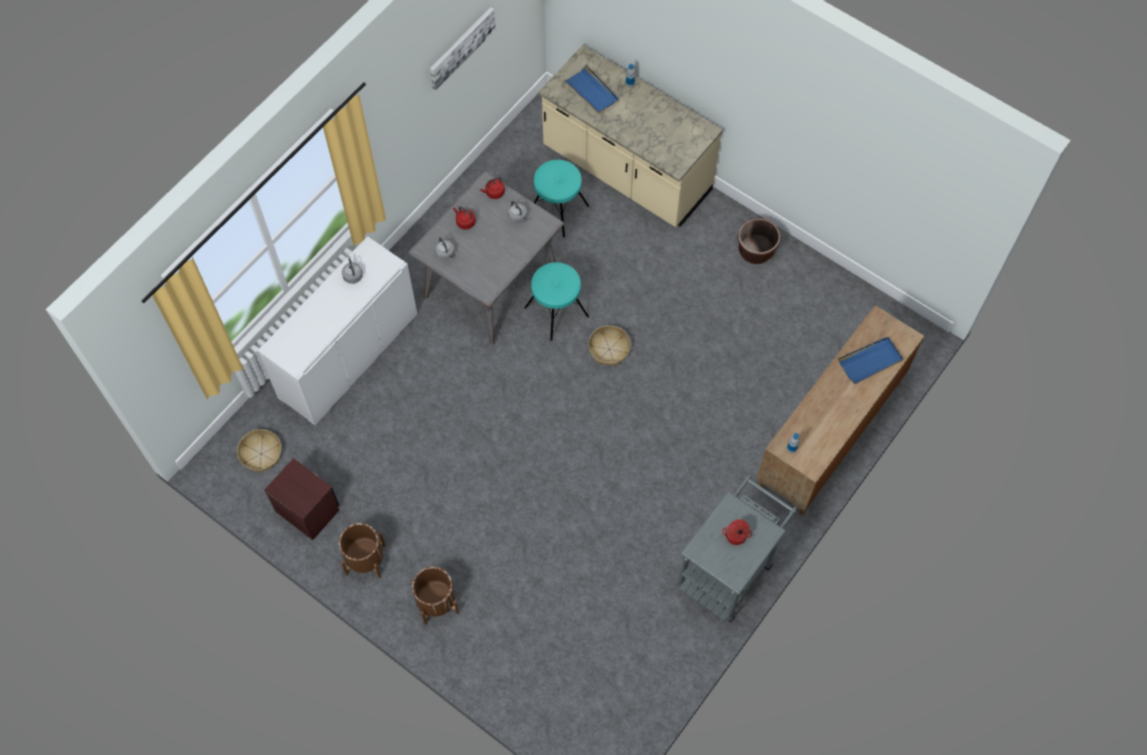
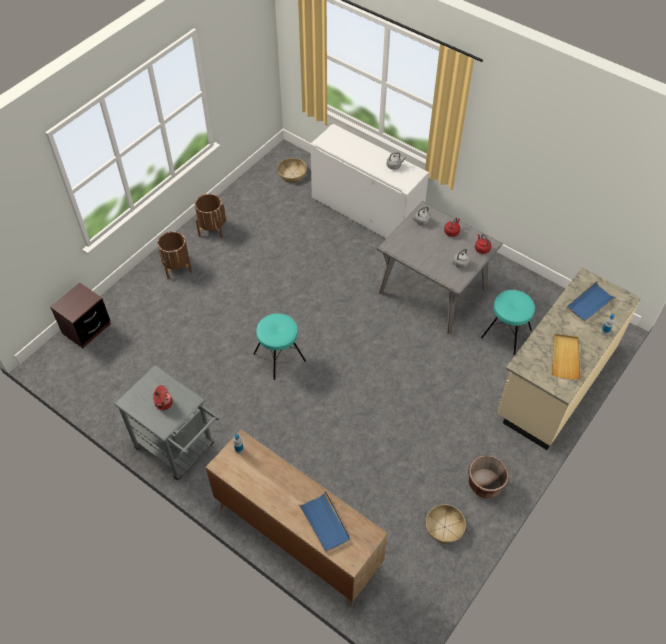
camera: 90 degrees right, 10 degrees down
brown nightstand [265,458,339,540] -> brown nightstand moved to [50,282,111,348]
picture [430,7,496,90] -> none
turquoise stool [524,262,589,341] -> turquoise stool moved to [253,314,306,380]
basket [588,325,631,366] -> basket moved to [426,504,466,544]
none -> beige tray [551,334,581,380]

